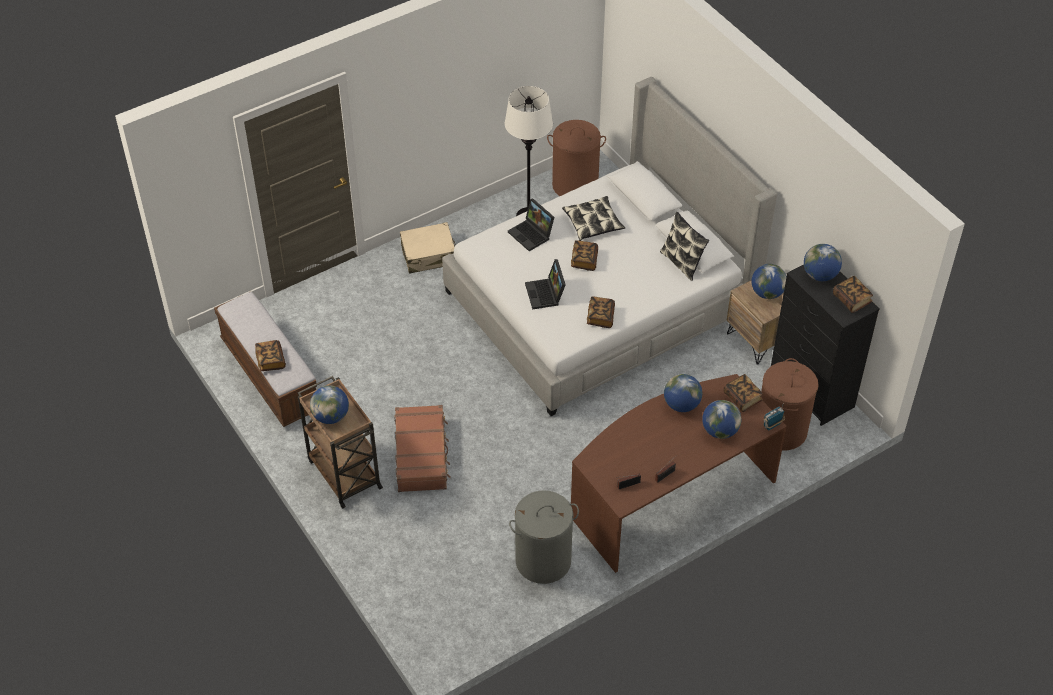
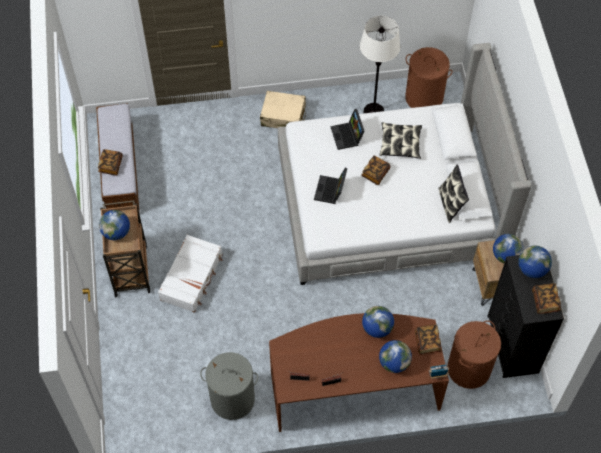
camera: 25 degrees right, 10 degrees up
brown suitcase [395,405,451,492] -> white suitcase [158,235,223,313]
book [587,296,615,328] -> none

